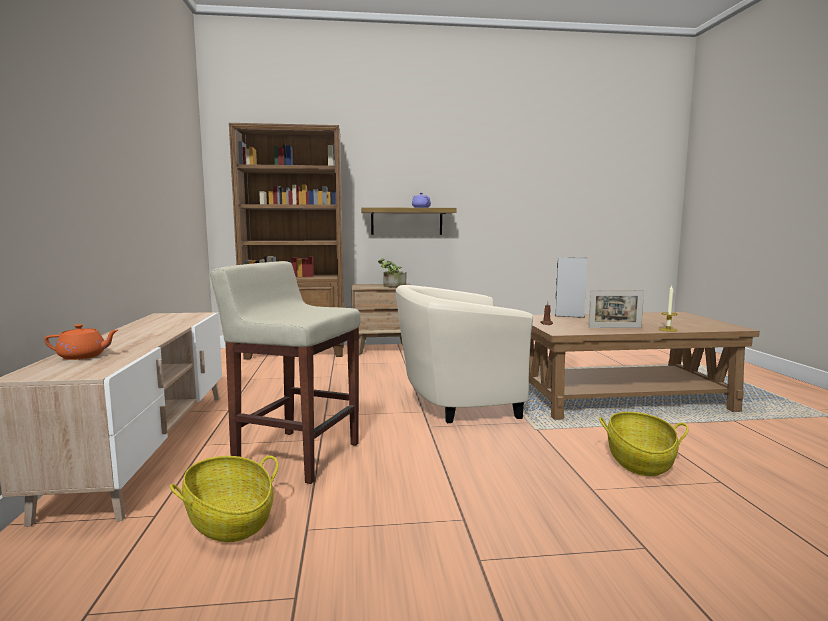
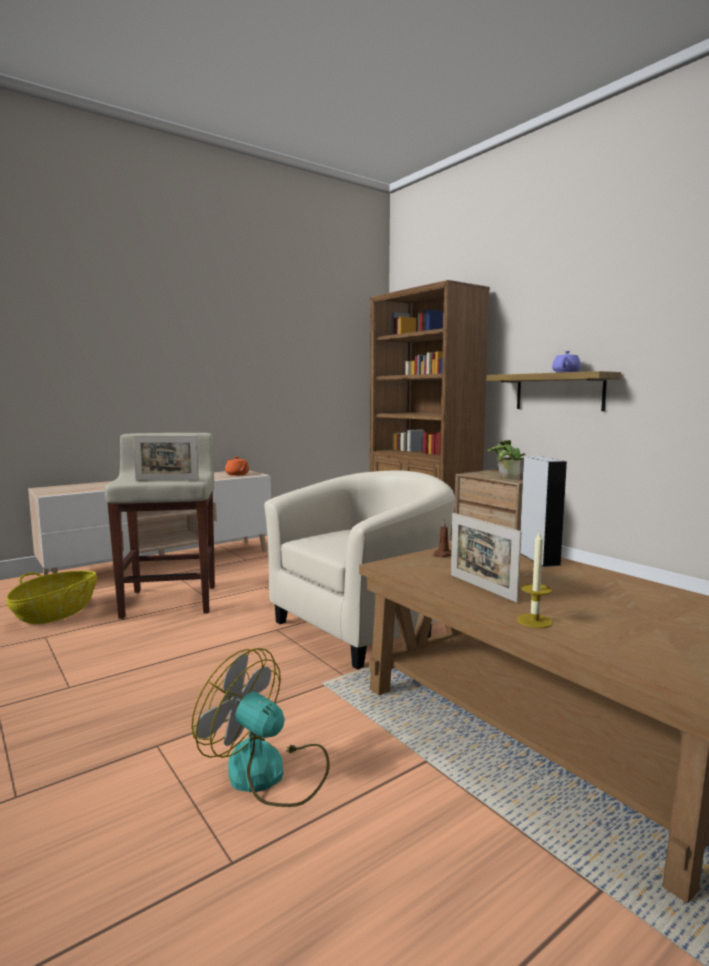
camera: 60 degrees right, 0 degrees up
orange teapot [44,324,118,360] -> orange teapot moved to [225,456,249,476]
beige armchair [396,285,533,423] -> beige armchair turned 90 degrees clockwise [264,470,455,670]
basket [599,412,689,476] -> fan [191,648,330,807]
none -> picture frame [133,436,199,481]

